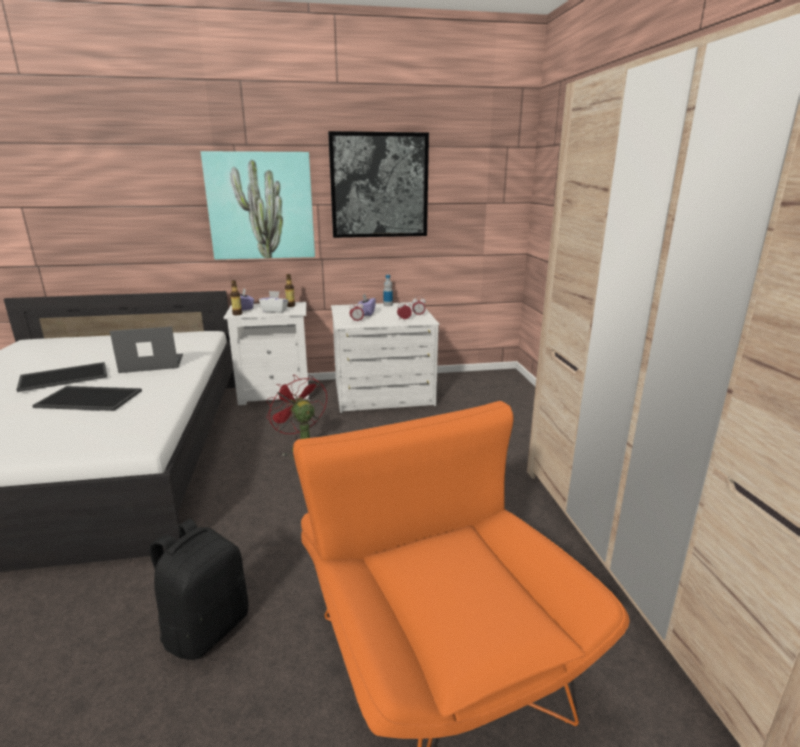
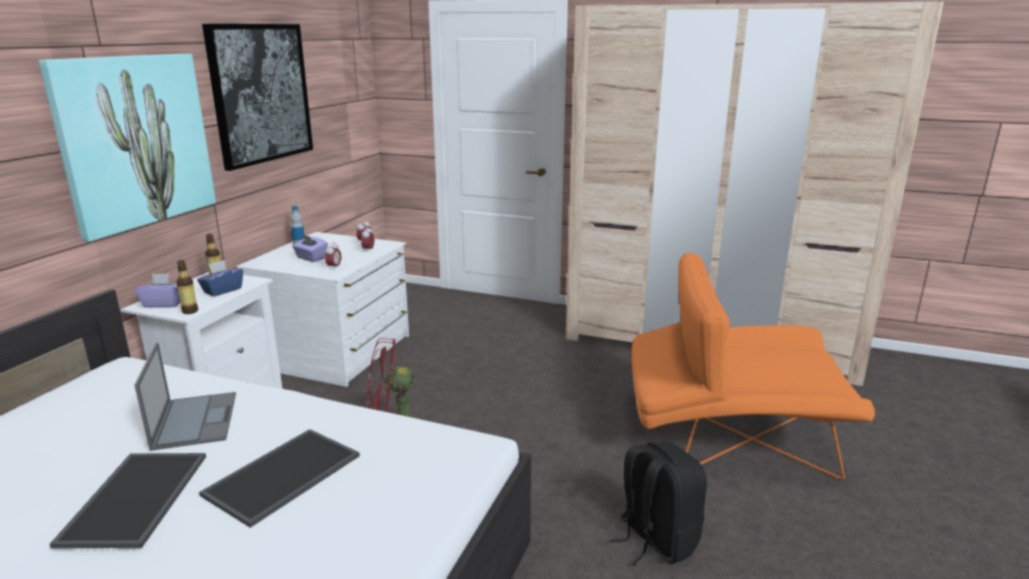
camera: 60 degrees left, 0 degrees up
laptop [110,327,183,373] -> laptop turned 150 degrees clockwise [134,343,236,451]
white tissue box [259,291,289,313] -> blue tissue box [197,260,243,297]

